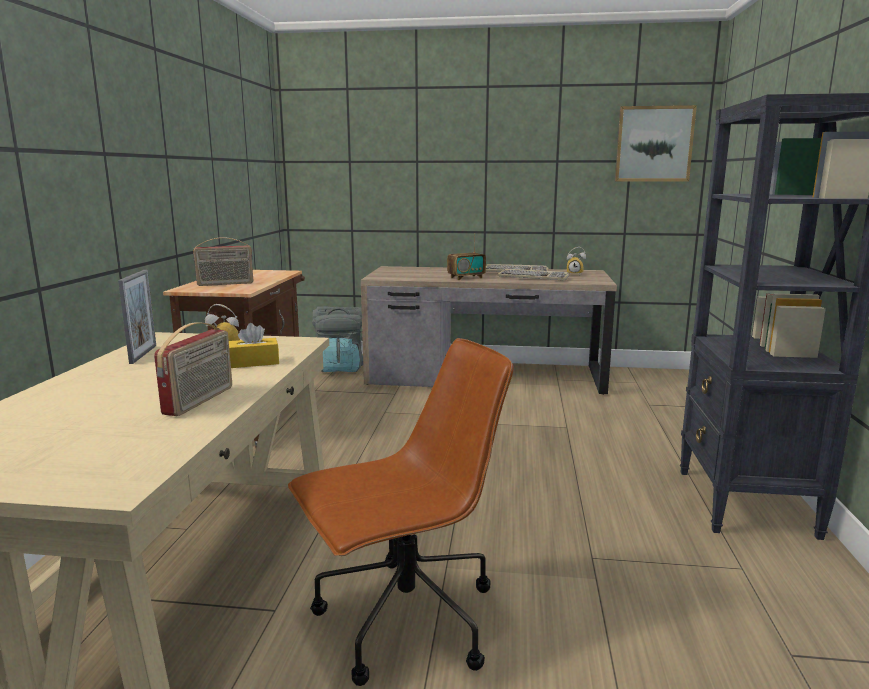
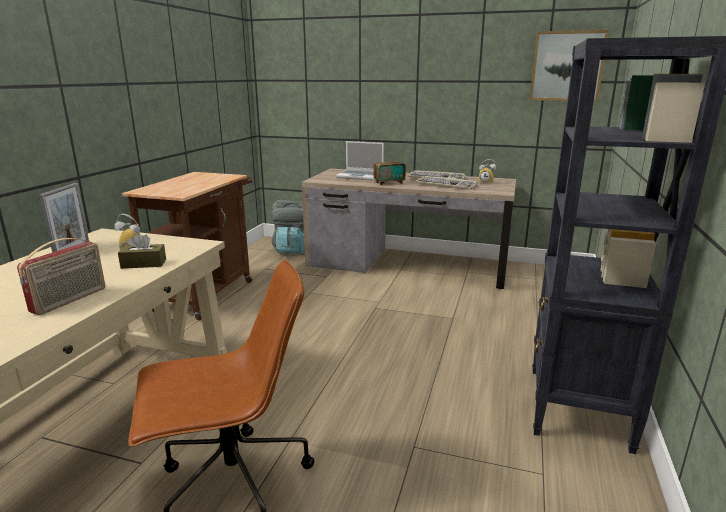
camera: 10 degrees right, 5 degrees up
radio [193,237,253,286] -> none
yellow tissue box [229,323,279,368] -> brown tissue box [118,233,166,269]
none -> laptop [336,141,384,181]

